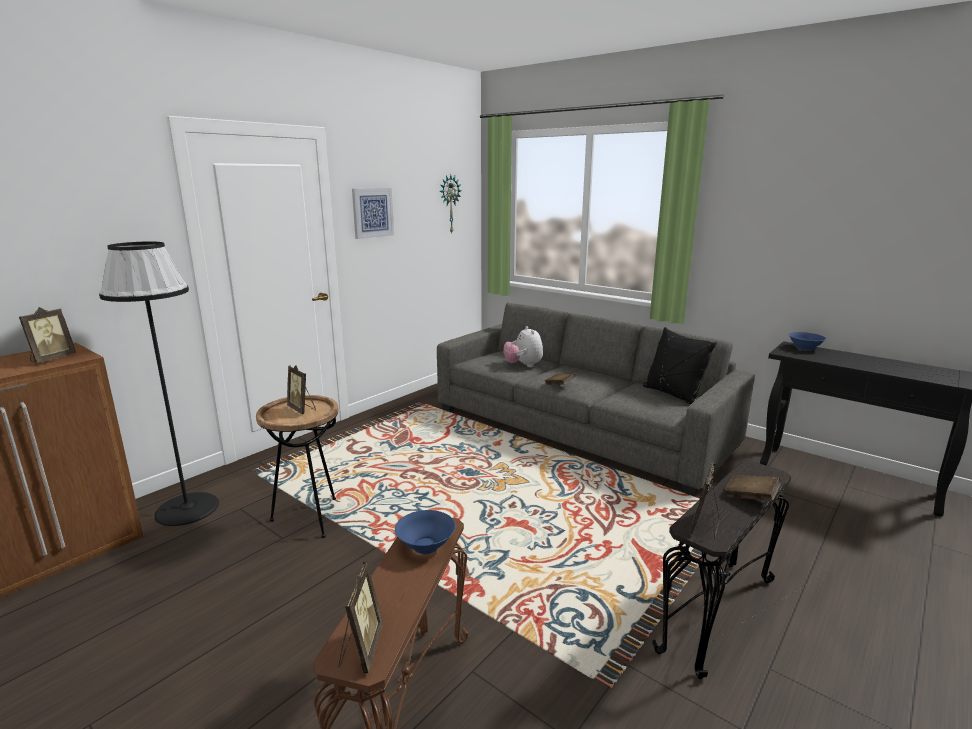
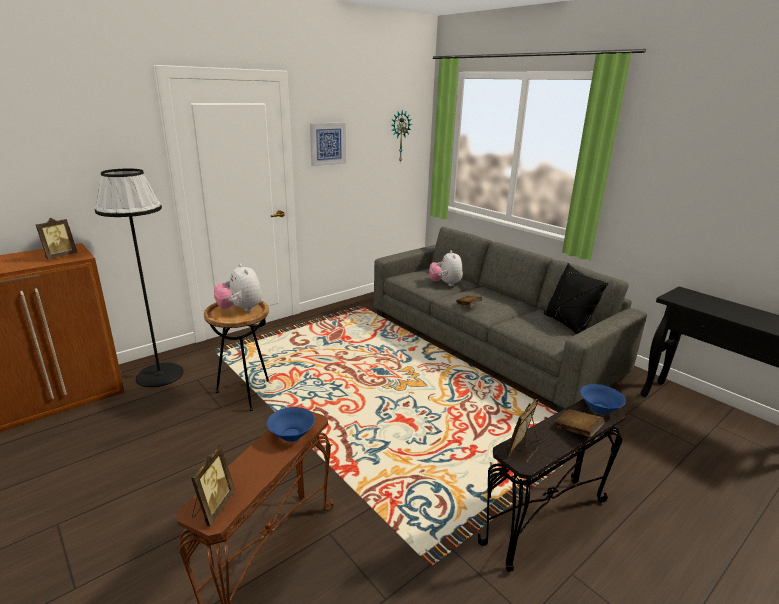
camera: 10 degrees right, 5 degrees up
picture frame [287,365,316,414] -> plush toy [214,263,262,312]
blue bowl [789,332,826,350] -> blue bowl moved to [580,384,626,415]

